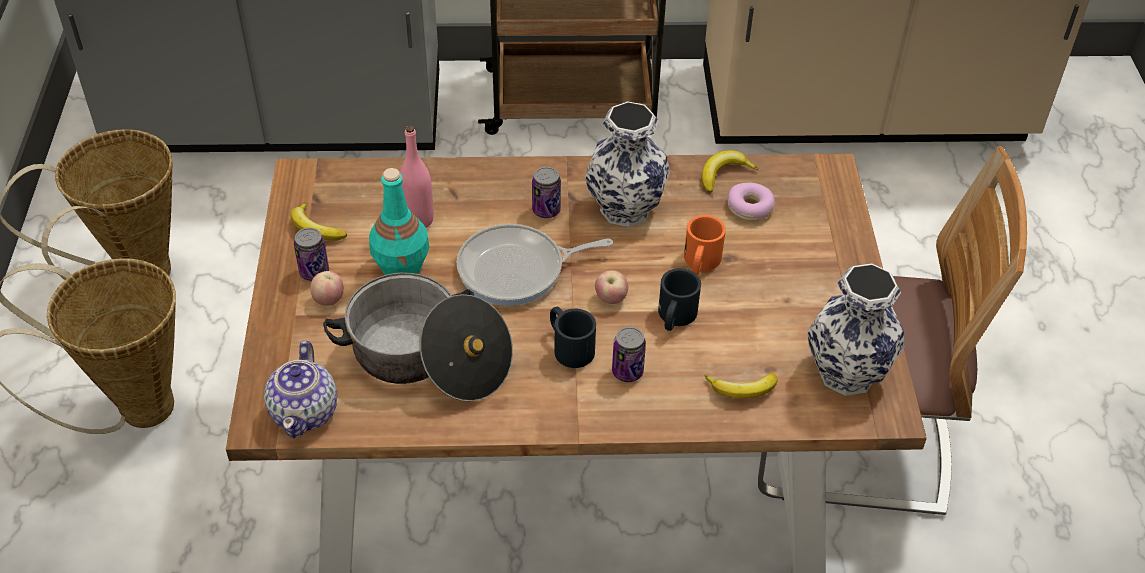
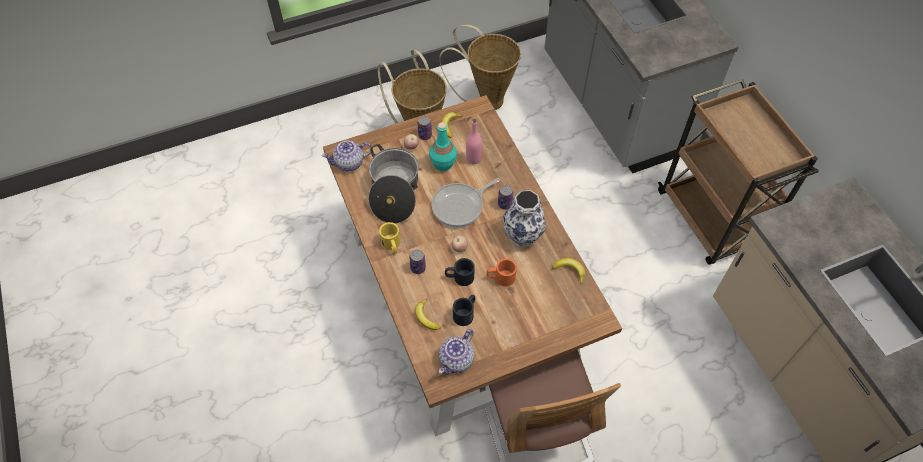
camera: 70 degrees right, 10 degrees up
frying pan [457,224,613,306] -> frying pan turned 90 degrees counterclockwise [431,178,500,227]
black mug [550,307,596,368] -> black mug moved to [453,295,475,326]
donut [728,183,776,221] -> none
vase [807,264,905,396] -> teapot [438,329,474,375]
none -> yellow mug [379,222,400,253]

